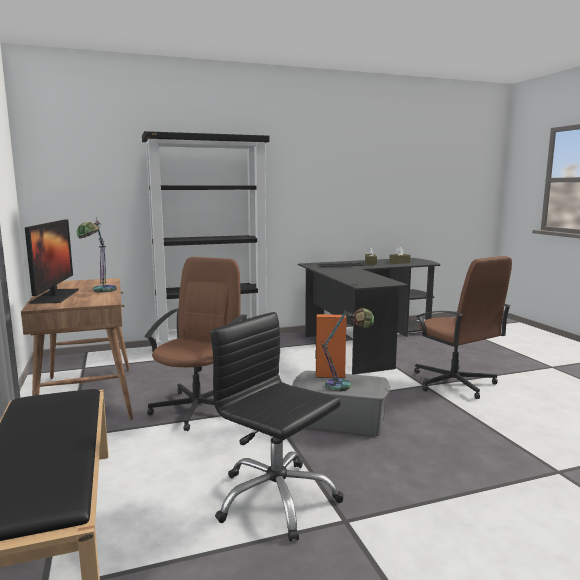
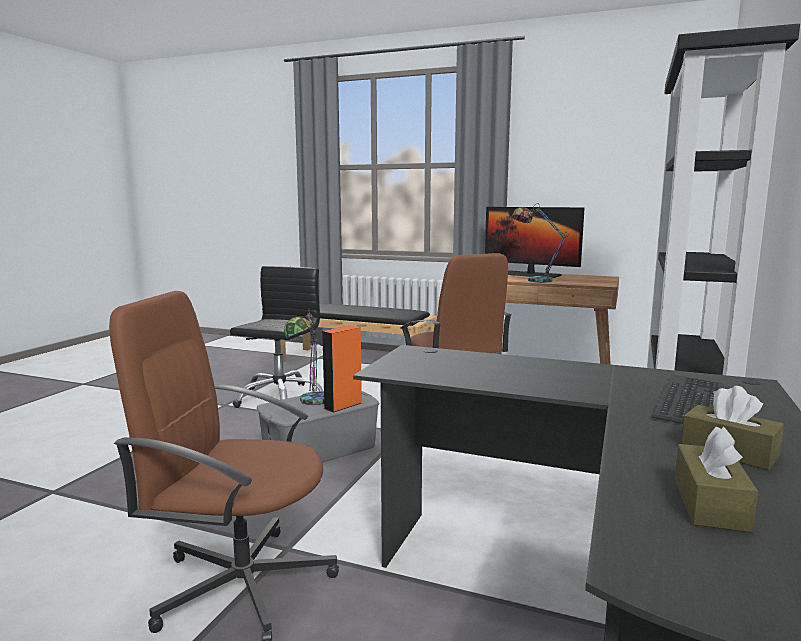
camera: 130 degrees right, 0 degrees up
black office chair [210,312,343,542] -> black office chair turned 60 degrees counterclockwise [230,266,323,408]

